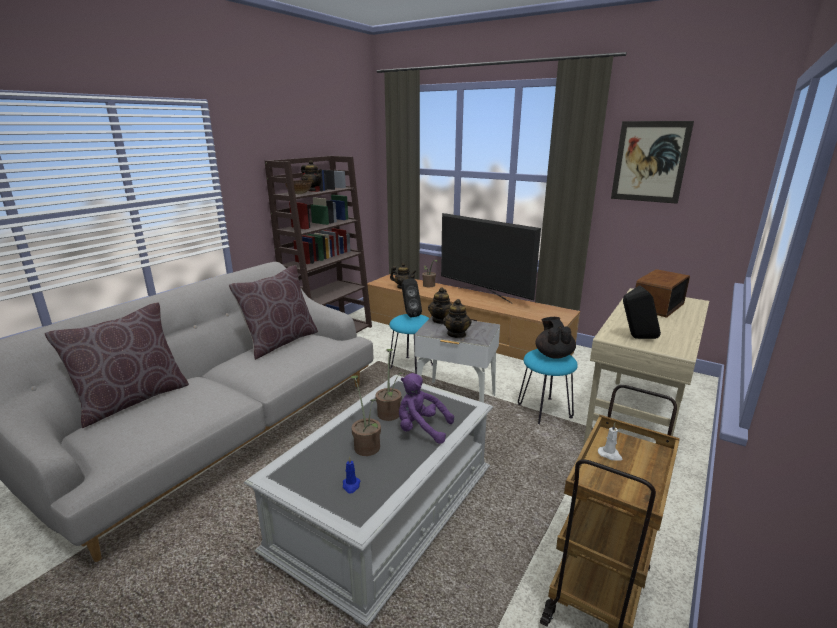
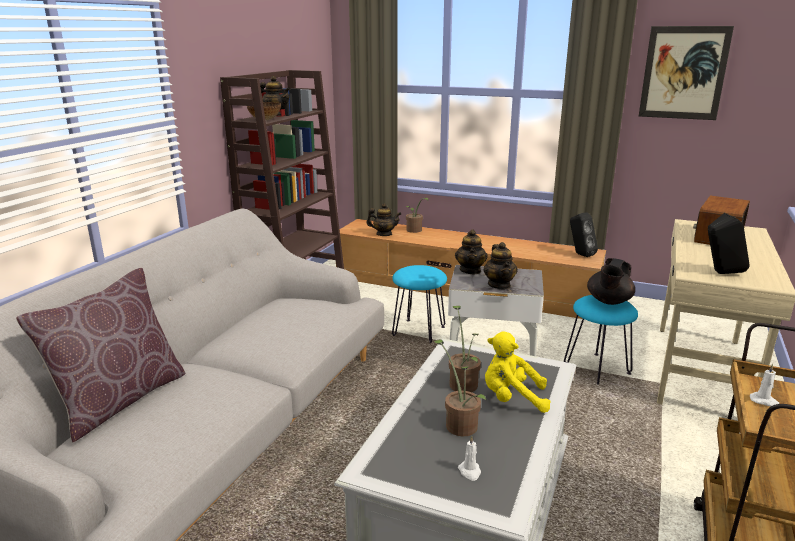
camera: 10 degrees left, 0 degrees up
brown pillow [229,265,318,360] -> none
blue candle [343,456,361,494] -> white candle [458,436,481,481]
purple plush toy [399,373,454,444] -> yellow plush toy [485,332,551,413]
black speaker [402,279,422,318] -> black speaker moved to [570,212,598,257]
television [441,213,541,304] -> none
black teapot [536,317,576,359] -> black teapot turned 135 degrees counterclockwise [587,258,635,305]

